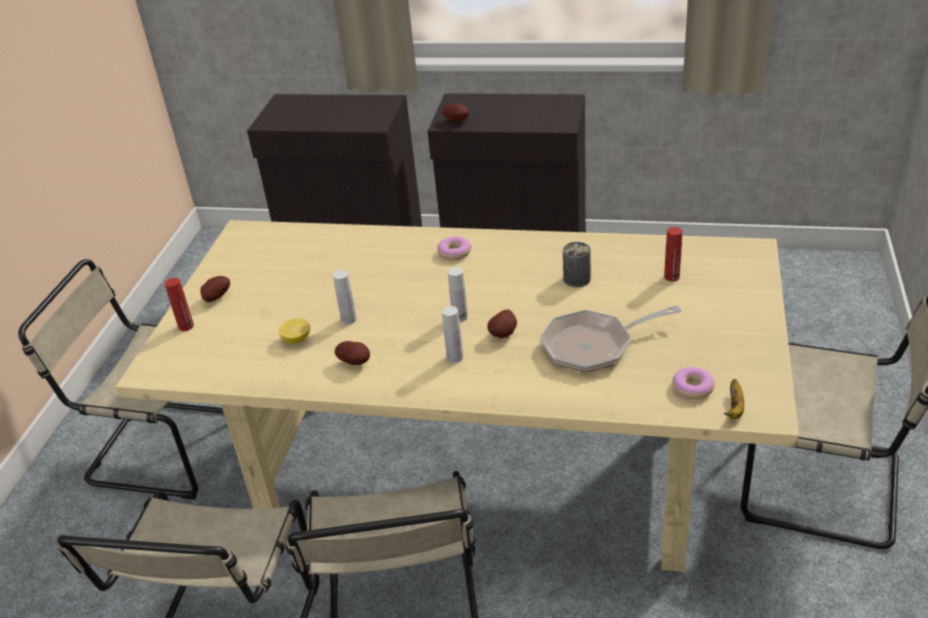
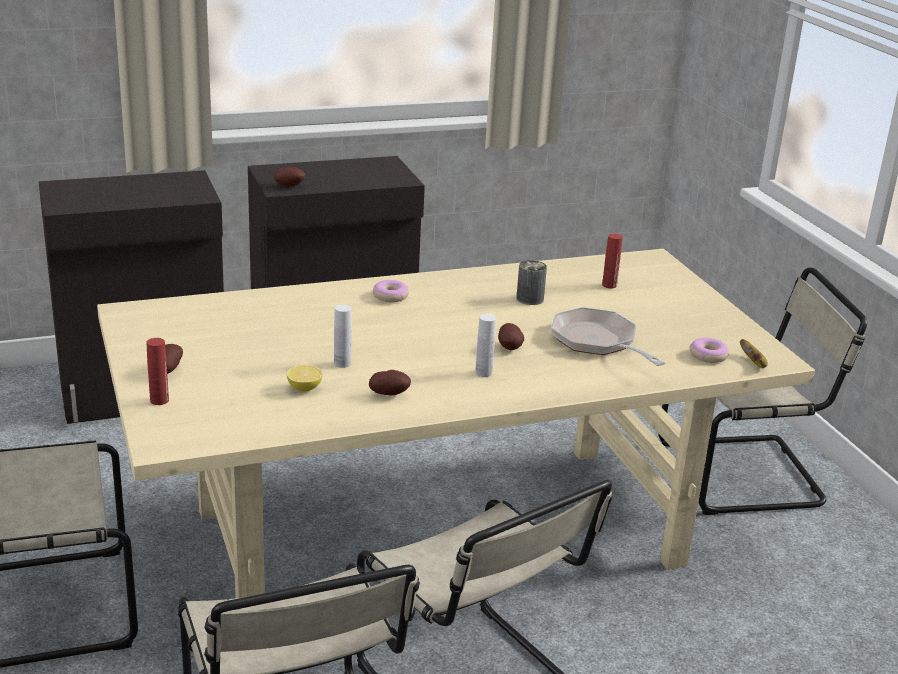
camera: 35 degrees left, 10 degrees down
white bottle [448,267,468,322] -> none
frying pan [540,305,682,372] -> frying pan turned 105 degrees clockwise [551,307,666,366]

